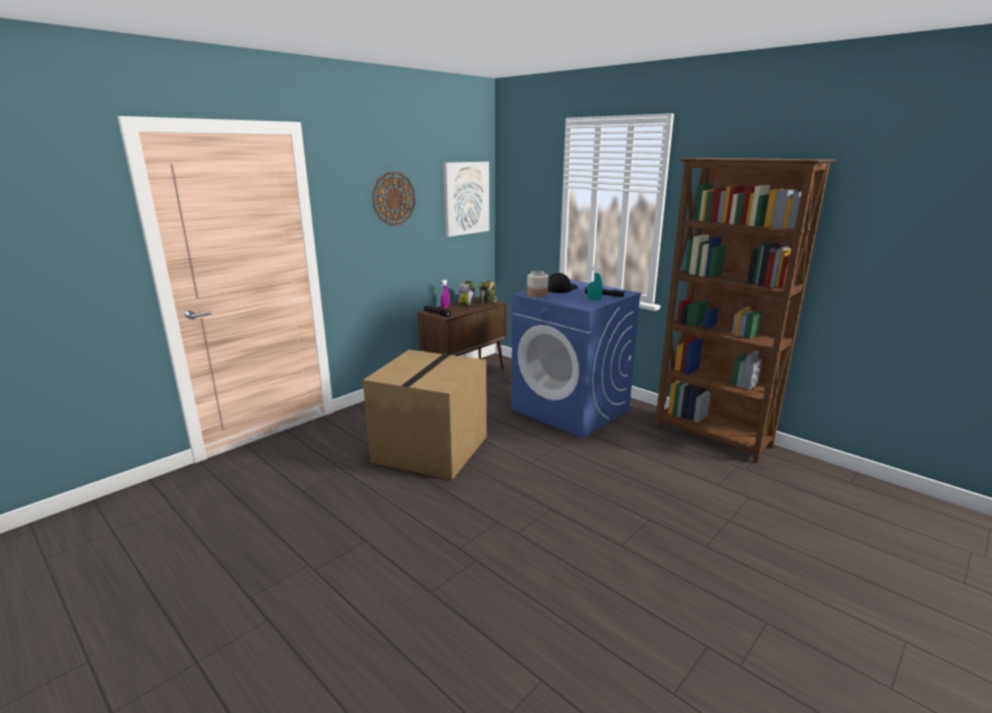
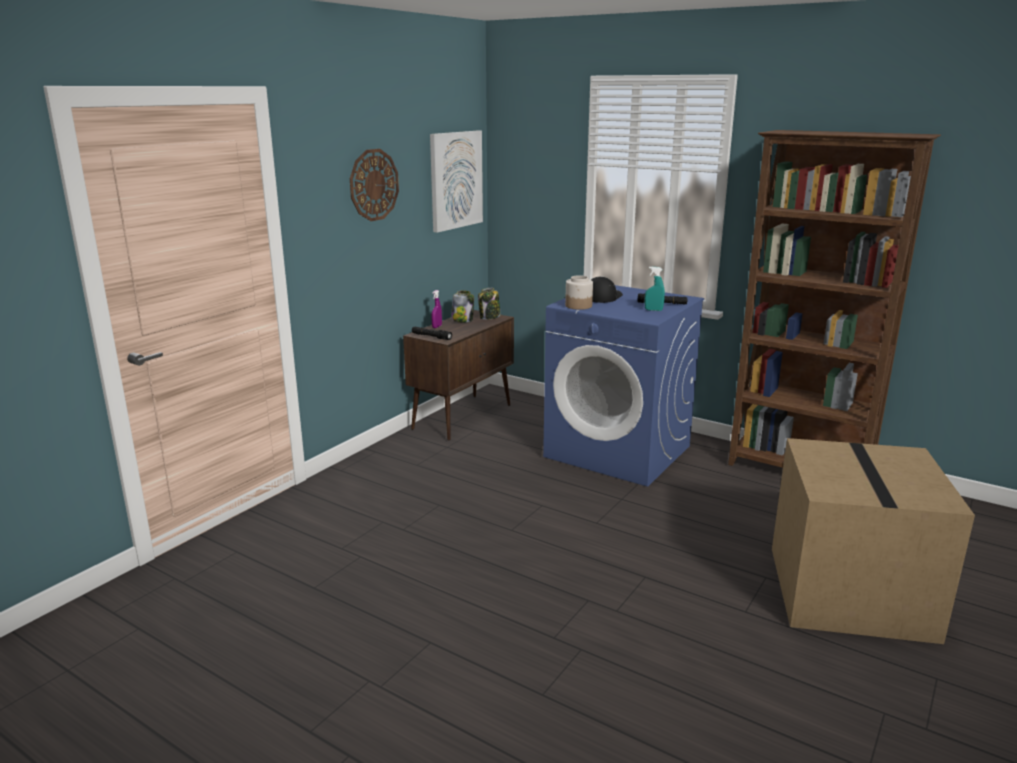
camera: 10 degrees left, 0 degrees up
cardboard box [363,350,487,480] -> cardboard box moved to [772,438,975,644]

